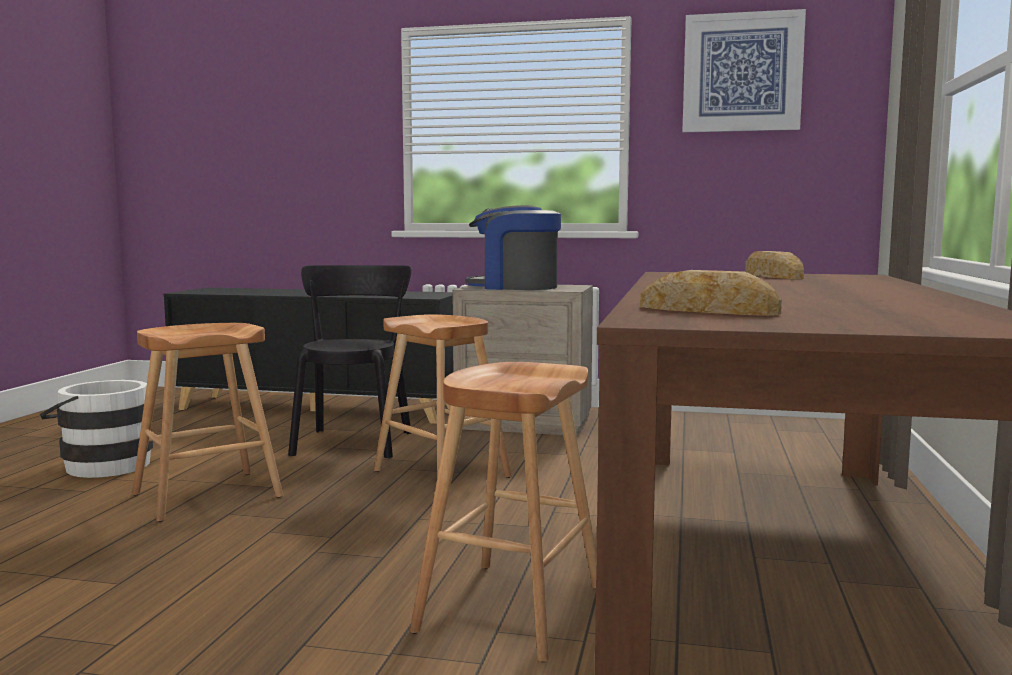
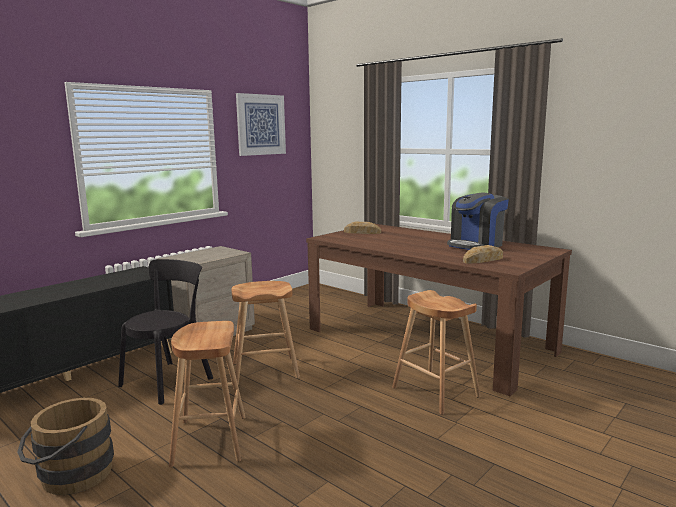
camera: 60 degrees left, 5 degrees up
white bucket [40,380,153,478] -> brown bucket [18,398,114,495]
black chair [288,265,411,459] -> black chair turned 90 degrees clockwise [118,259,213,405]
coffee machine [465,205,561,290] -> coffee machine moved to [447,192,509,250]

